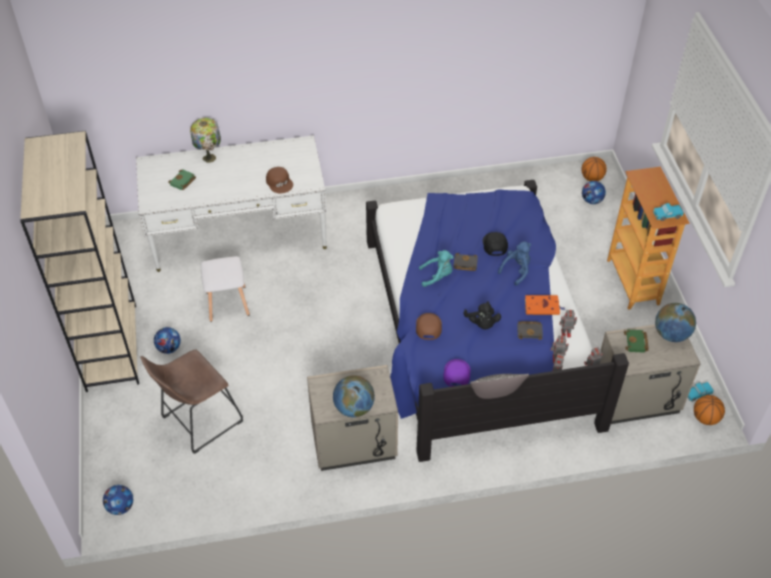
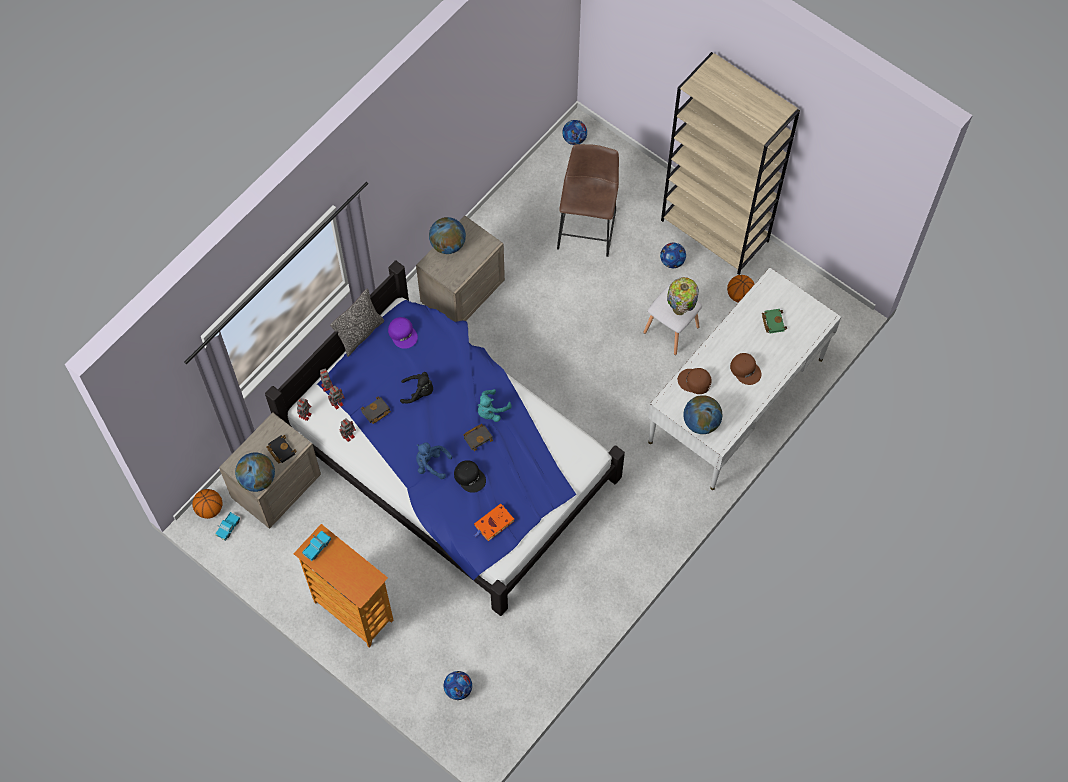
camera: 140 degrees right, 15 degrees up
table lamp [190,118,221,163] -> table lamp moved to [667,277,699,315]
brown cap [416,313,442,340] -> brown cap moved to [730,353,761,385]
black plush toy [464,301,501,329] -> black plush toy turned 150 degrees clockwise [400,372,433,403]
blue plush toy [498,242,531,286] -> blue plush toy turned 105 degrees clockwise [416,442,452,479]
orange book [525,295,565,315] -> orange book moved to [474,503,514,541]
basketball [581,157,607,181] -> basketball moved to [727,275,754,303]
green book [624,330,649,353] -> black book [266,435,297,463]
none -> globe [683,395,722,434]

